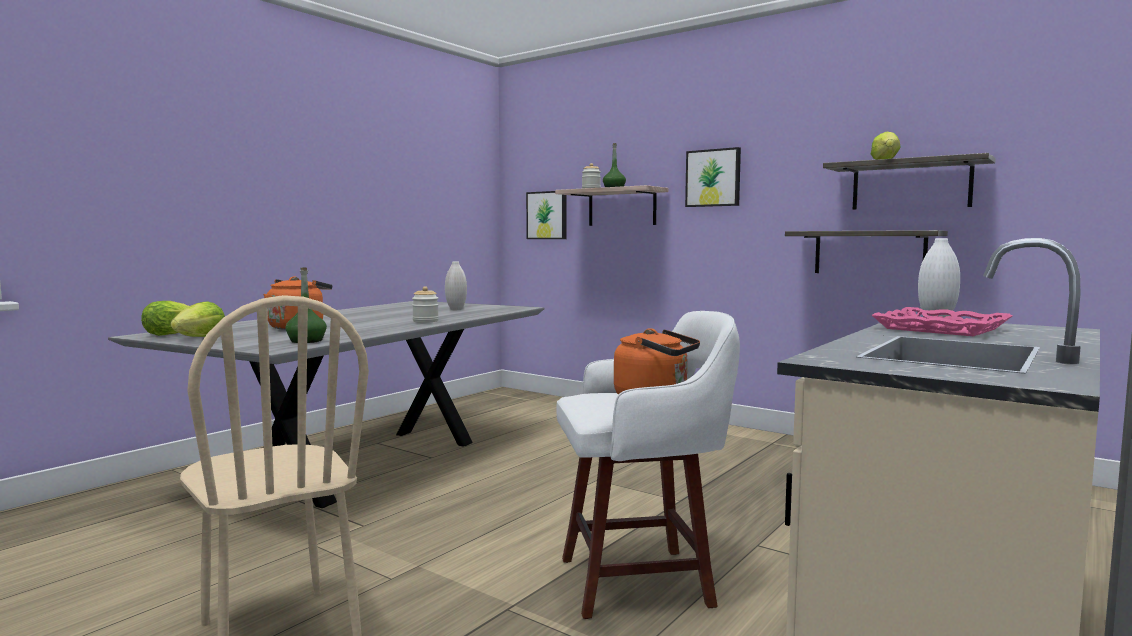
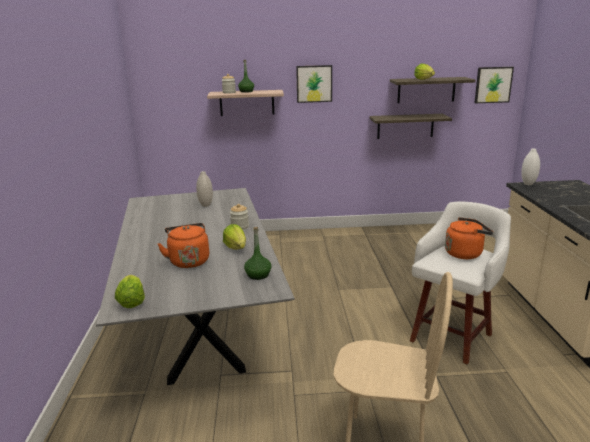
camera: 40 degrees left, 15 degrees up
lettuce [171,302,225,337] -> lettuce moved to [223,224,246,250]
picture [526,191,567,239] -> picture moved to [475,67,514,103]
pink tray [871,307,1013,336] -> none

